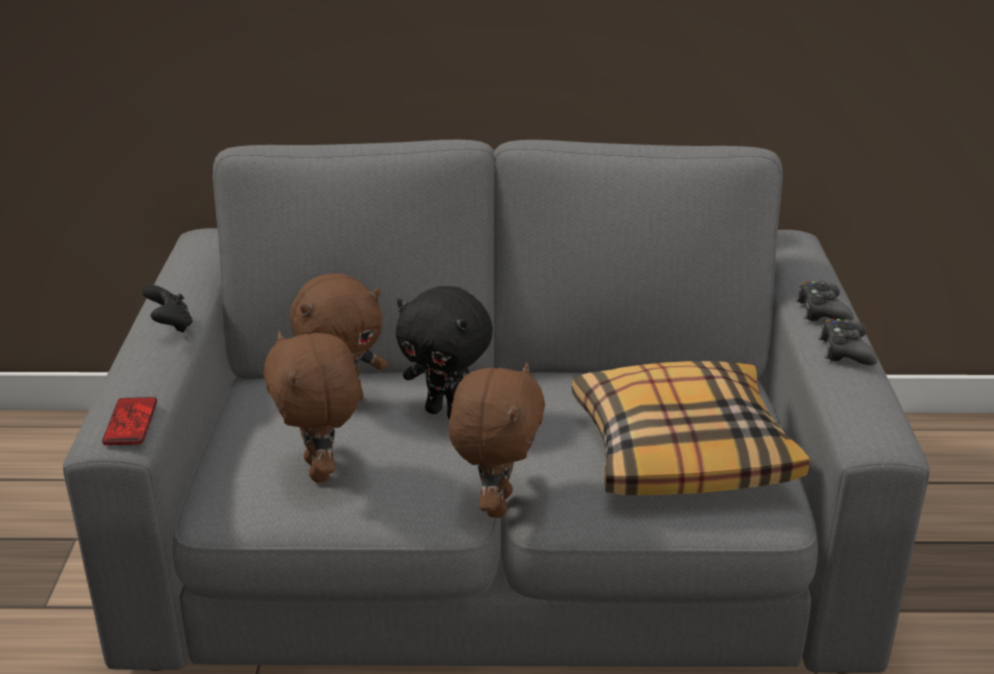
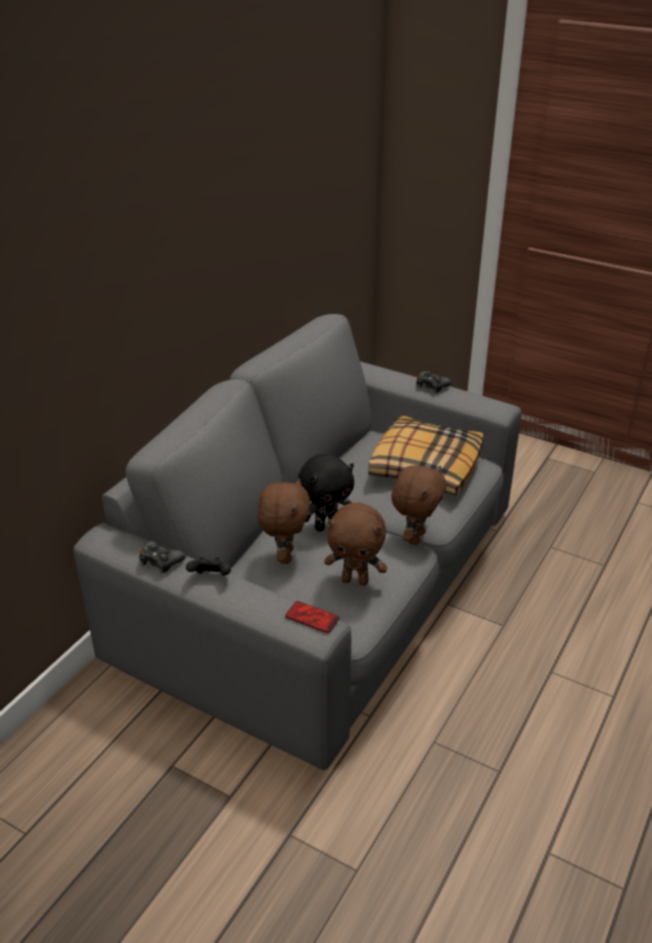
camera: 60 degrees left, 5 degrees up
brown plush toy [449,363,545,518] -> brown plush toy turned 75 degrees clockwise [391,465,446,545]
black game controller [795,281,854,321] -> black game controller moved to [139,541,186,574]

